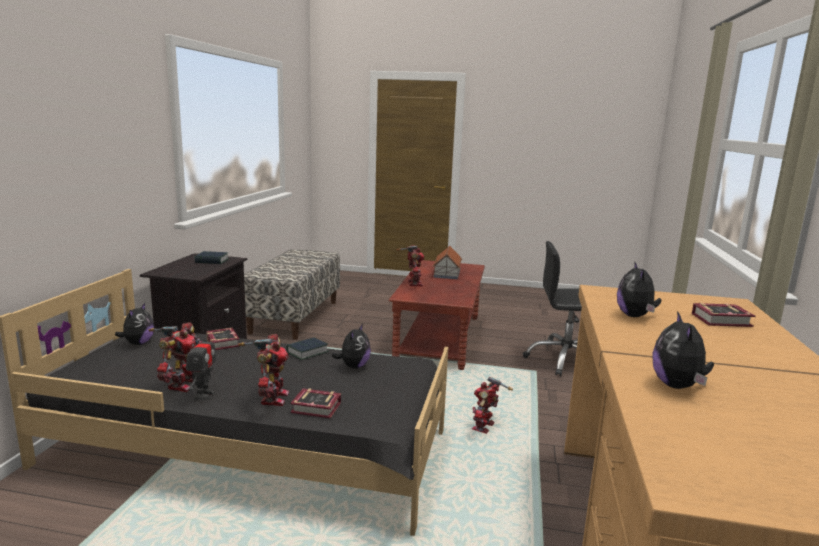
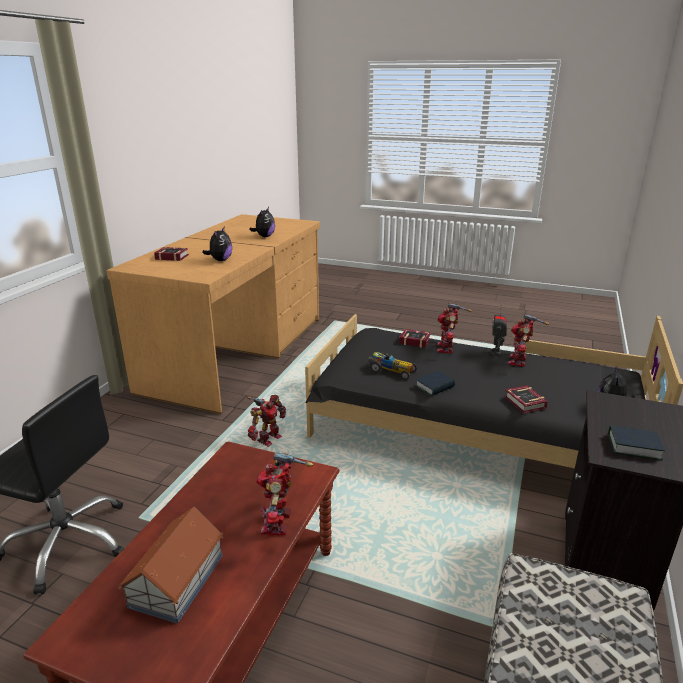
camera: 170 degrees left, 10 degrees up
plush toy [332,324,371,369] -> toy car [368,352,417,380]

